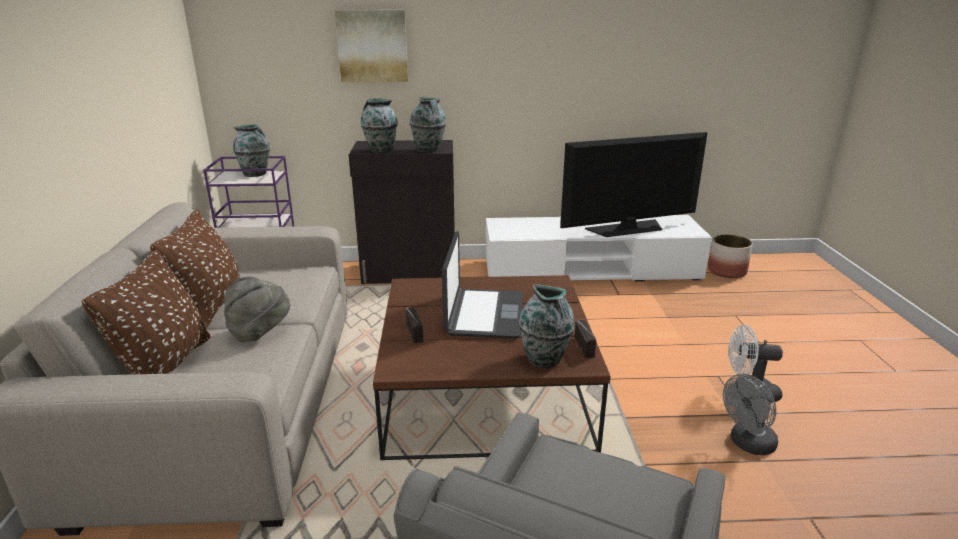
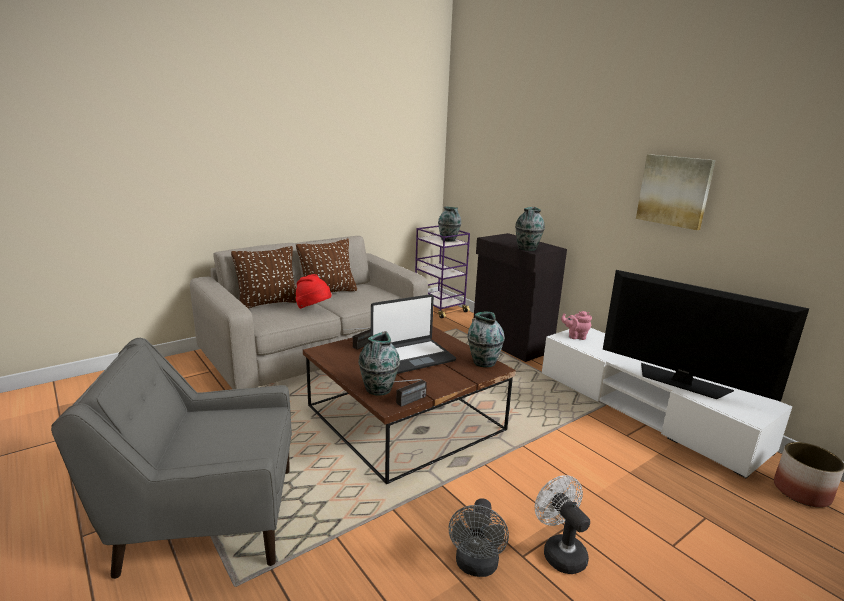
camera: 55 degrees right, 5 degrees down
grey hat [224,277,290,342] -> red hat [295,274,331,309]
picture [335,10,408,82] -> picture moved to [636,154,715,230]
vase [361,98,398,153] -> vase moved to [467,311,505,367]
grey fan [723,374,782,455] -> grey fan turned 105 degrees counterclockwise [449,498,509,577]
none -> pink teapot [561,311,592,340]

